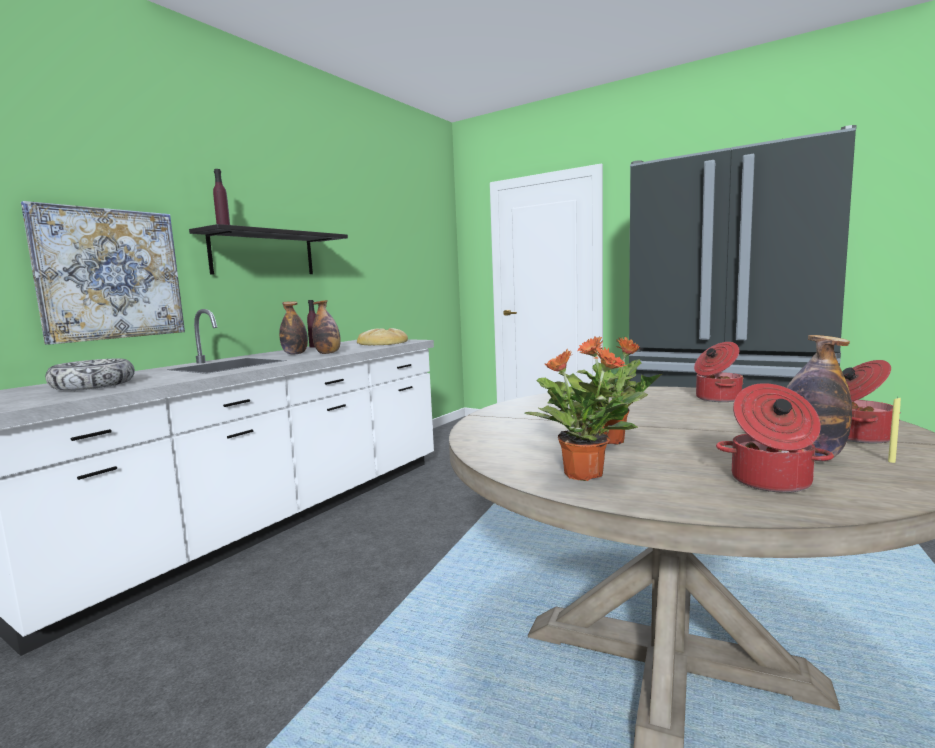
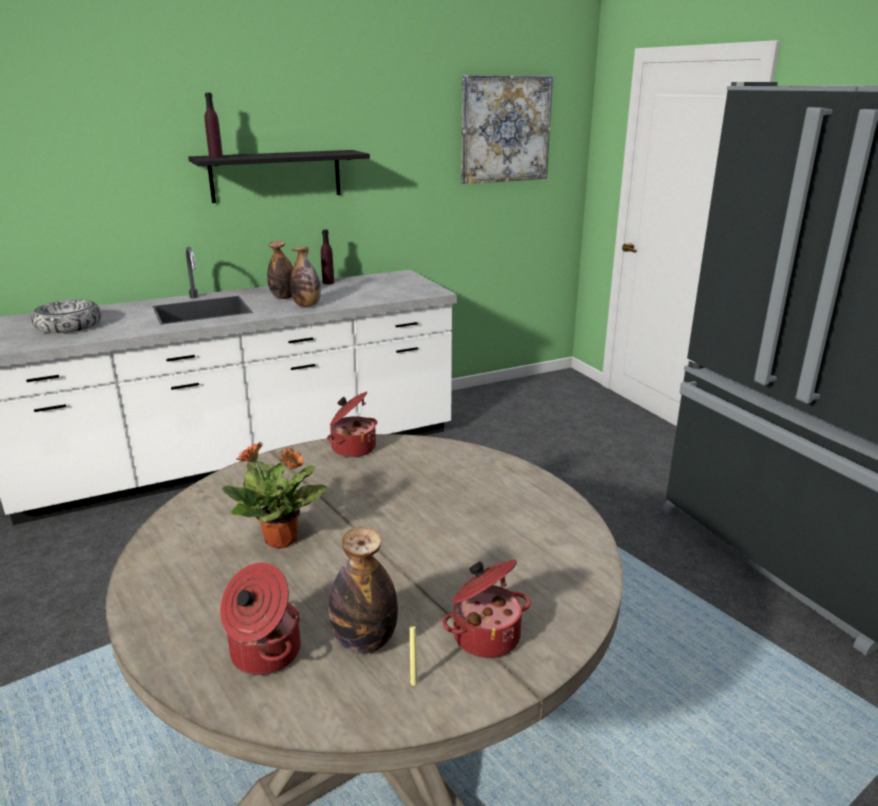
camera: 30 degrees right, 15 degrees up
picture [21,201,185,345] -> picture moved to [461,75,553,184]
bread [357,328,408,345] -> none
potted plant [524,347,642,481] -> none
cooking pot [694,342,744,402] -> cooking pot moved to [327,392,378,457]

